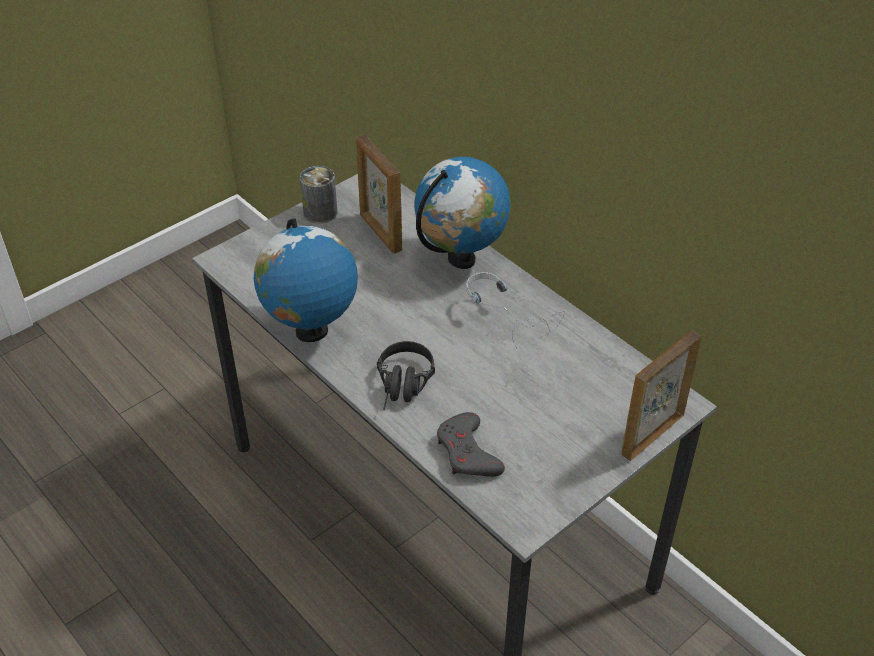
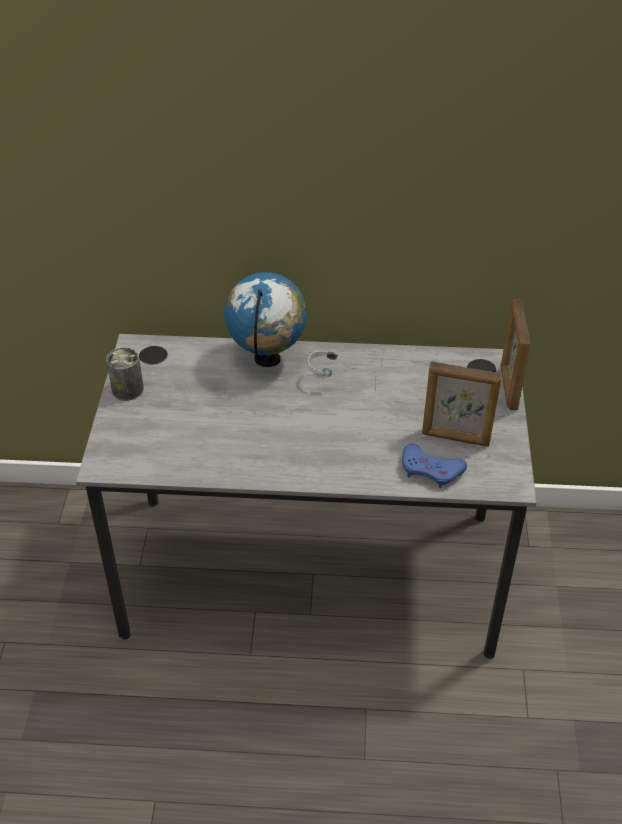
camera: 45 degrees left, 0 degrees up
globe [254,219,358,342] -> none
picture frame [356,134,402,254] -> picture frame moved to [422,361,502,447]
black headphones [377,341,435,410] -> none
grey game controller [437,412,505,477] -> blue game controller [402,443,467,488]

